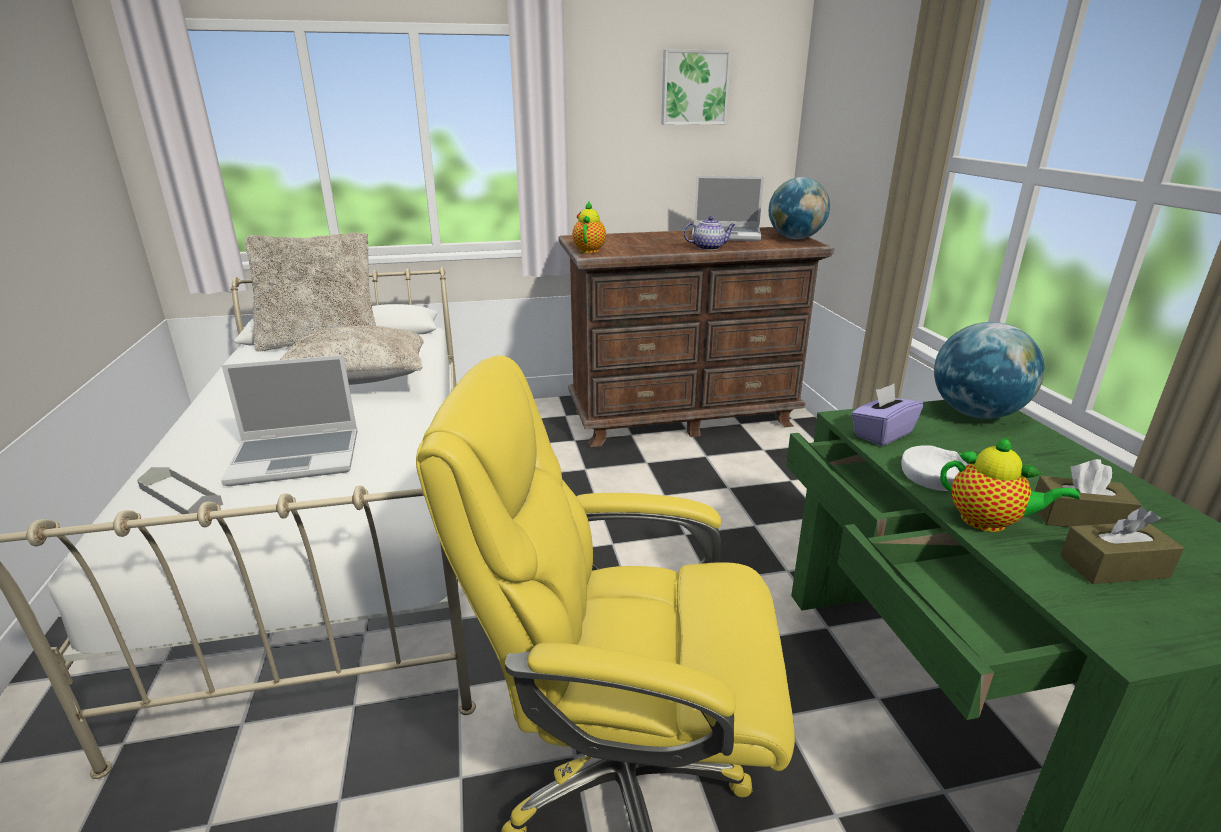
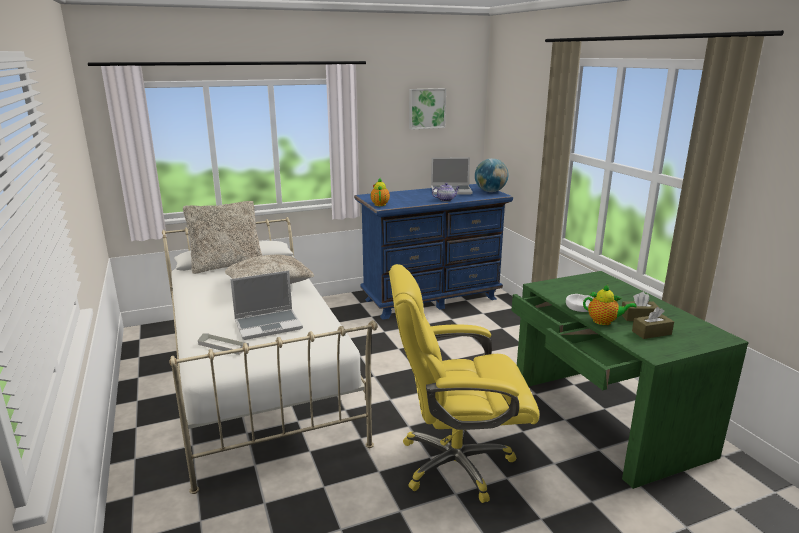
camera: 10 degrees left, 5 degrees down
brown dresser [559,227,835,447] -> blue dresser [354,184,513,320]
purple tissue box [851,384,924,446] -> none
globe [934,322,1045,419] -> none

